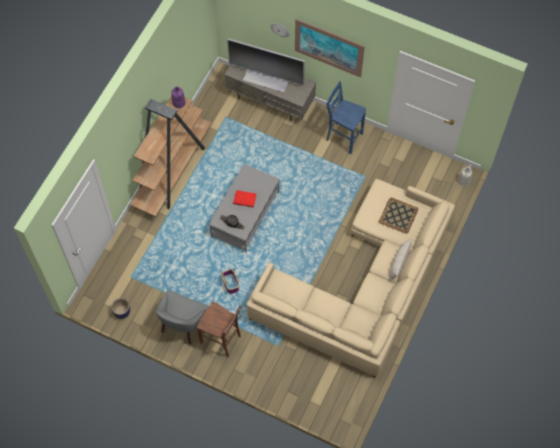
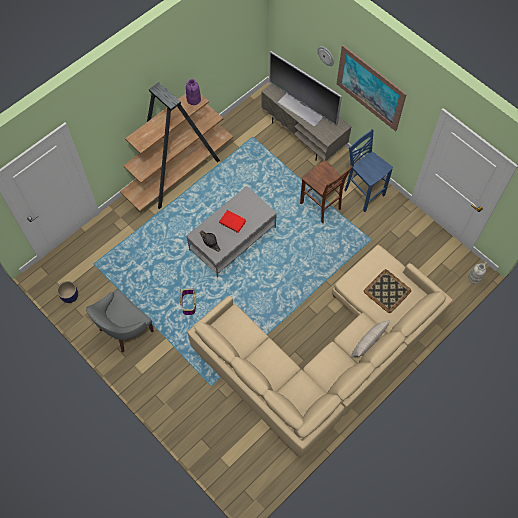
camera: 20 degrees right, 0 degrees up
brown stool [197,301,241,357] -> brown stool moved to [300,161,353,224]

